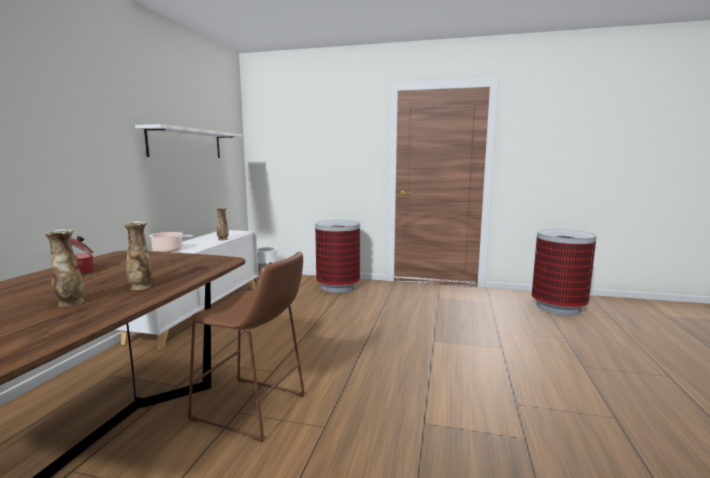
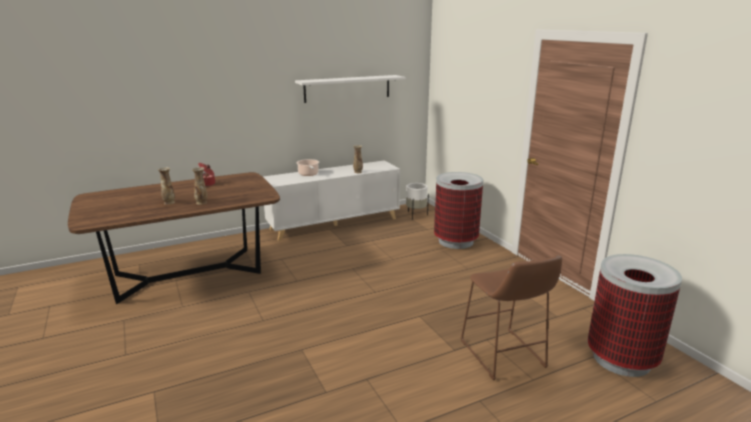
camera: 50 degrees right, 10 degrees up
brown stool [187,252,306,442] -> brown stool moved to [460,255,562,380]

